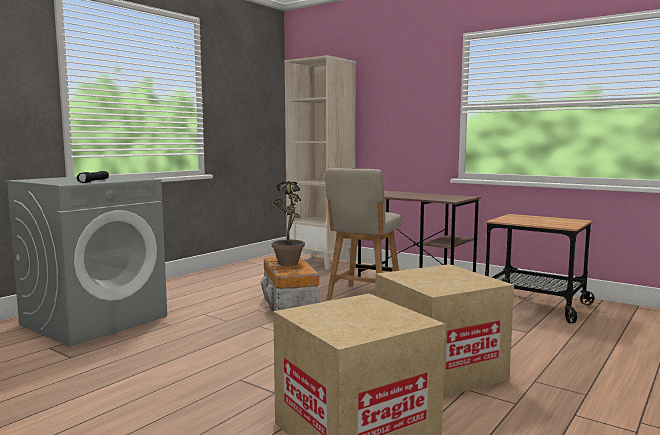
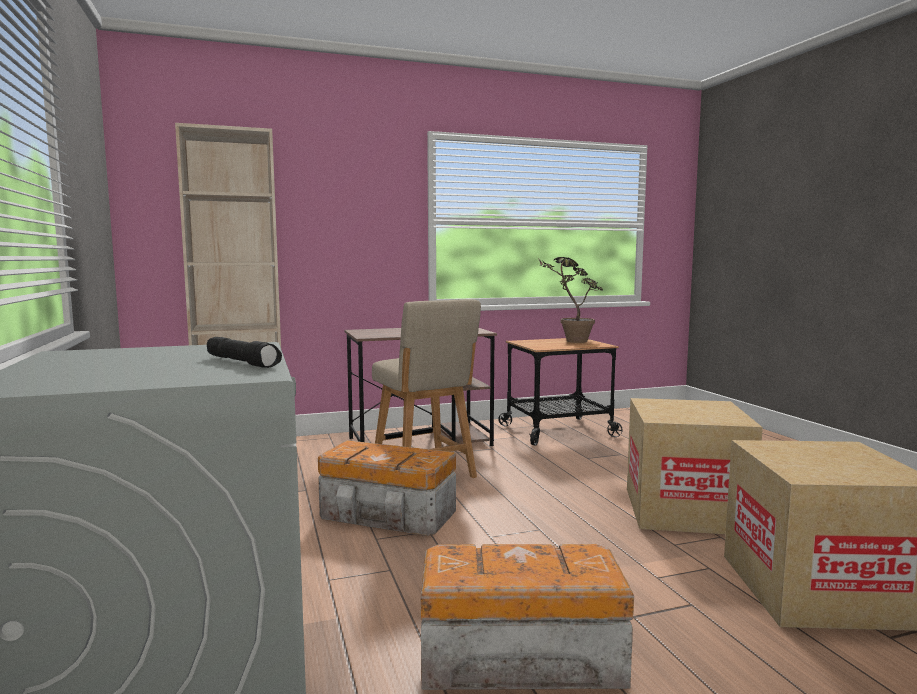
camera: 55 degrees left, 0 degrees up
potted plant [271,181,305,266] -> potted plant moved to [538,257,603,343]
none -> storage box [421,544,634,690]

